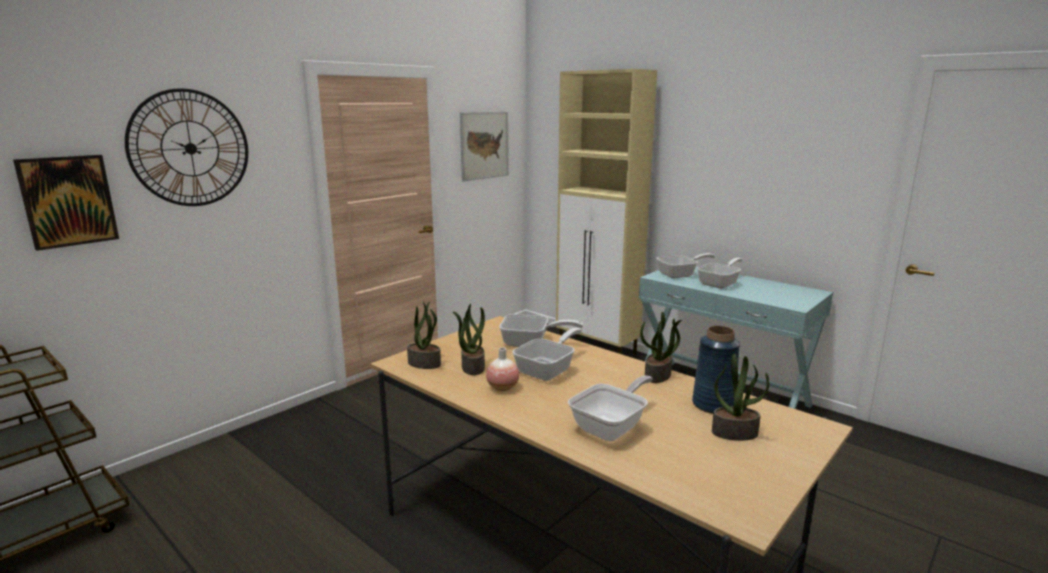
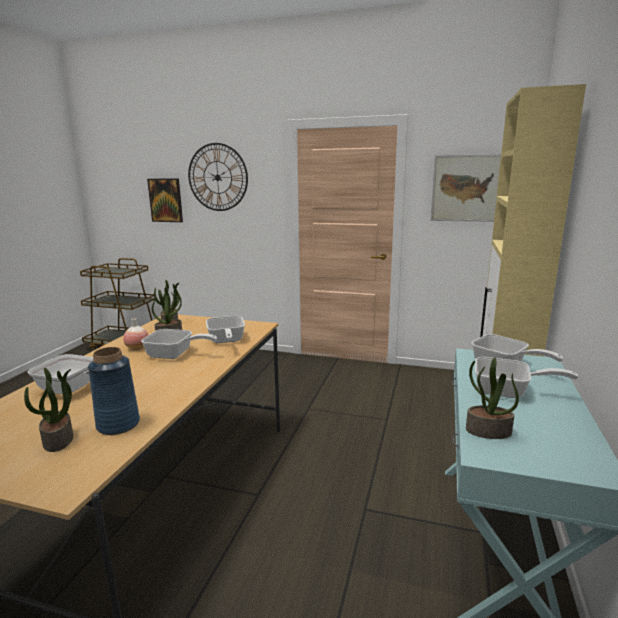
camera: 65 degrees right, 0 degrees up
potted plant [640,312,682,383] -> potted plant moved to [466,358,519,439]

